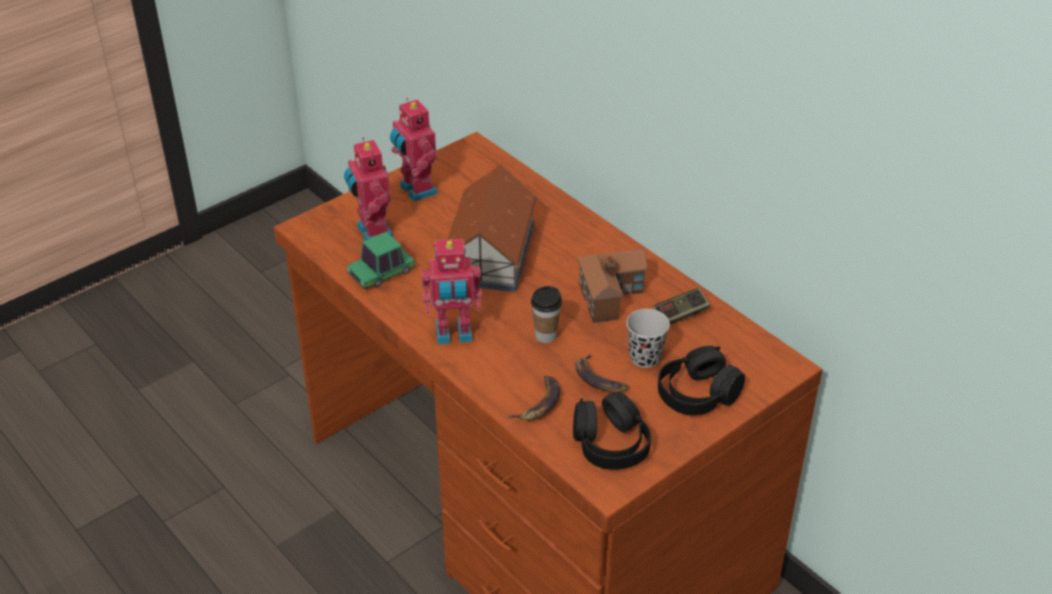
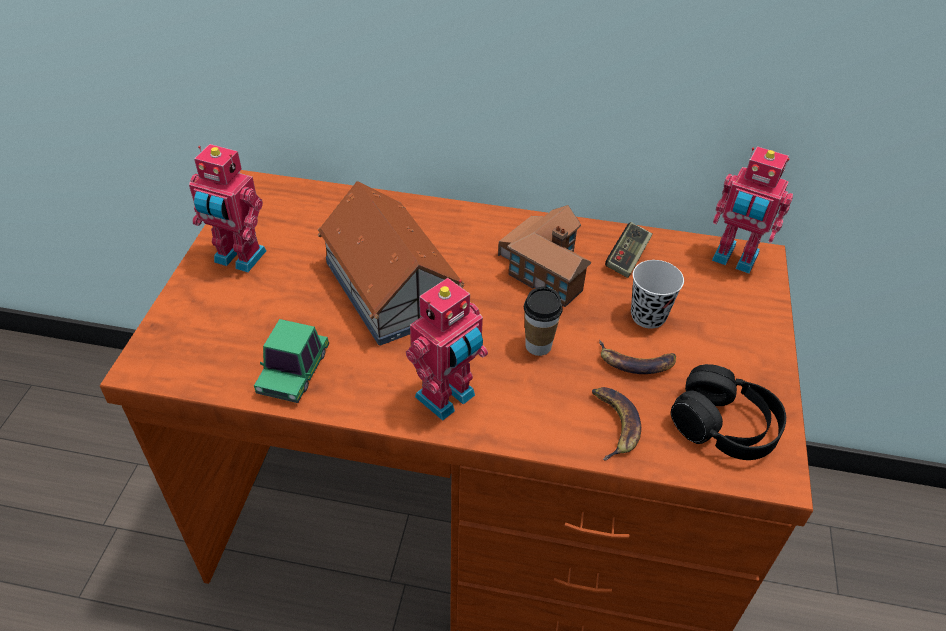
camera: 40 degrees left, 5 degrees up
toy robot [344,138,394,241] -> toy robot moved to [712,146,793,274]
black headphones [658,346,745,415] -> none

